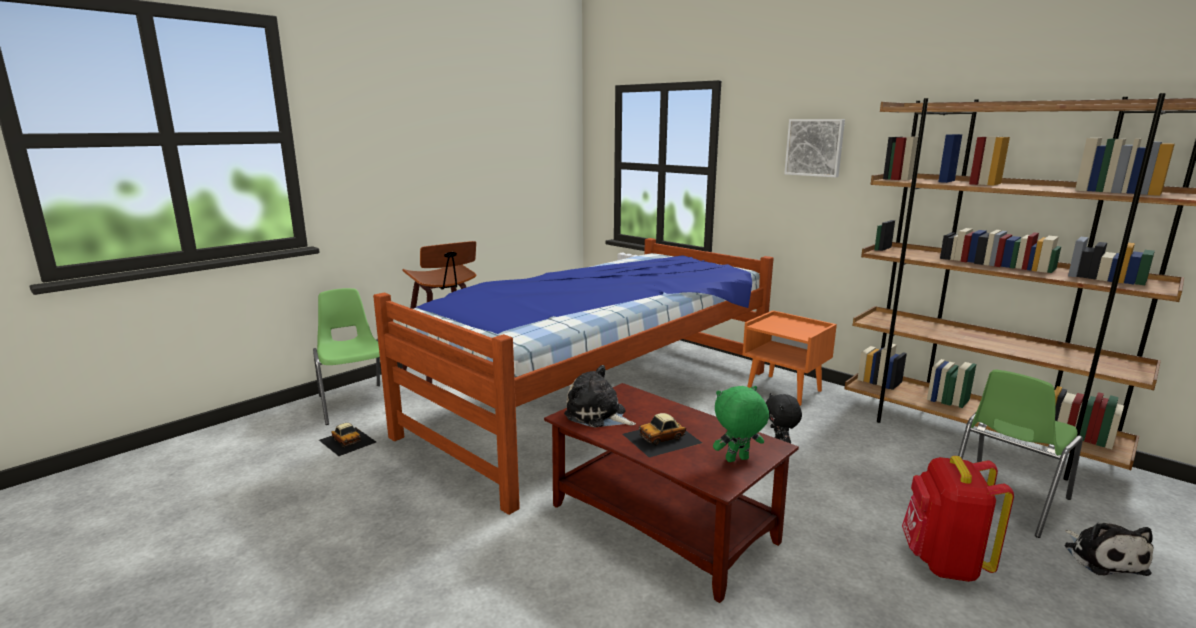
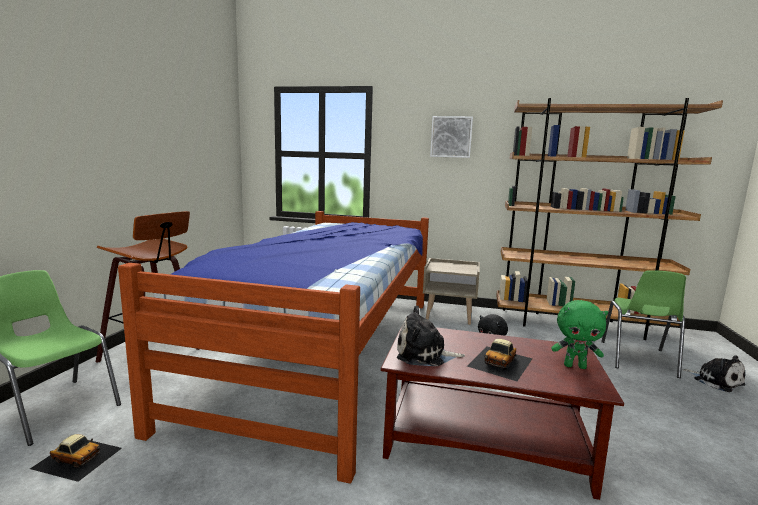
camera: 30 degrees left, 5 degrees down
green plush toy [713,386,769,462] -> green plush toy turned 120 degrees counterclockwise [551,300,608,369]
orange nightstand [743,310,837,406] -> beige nightstand [423,258,480,325]
red backpack [902,456,1014,582] -> none

